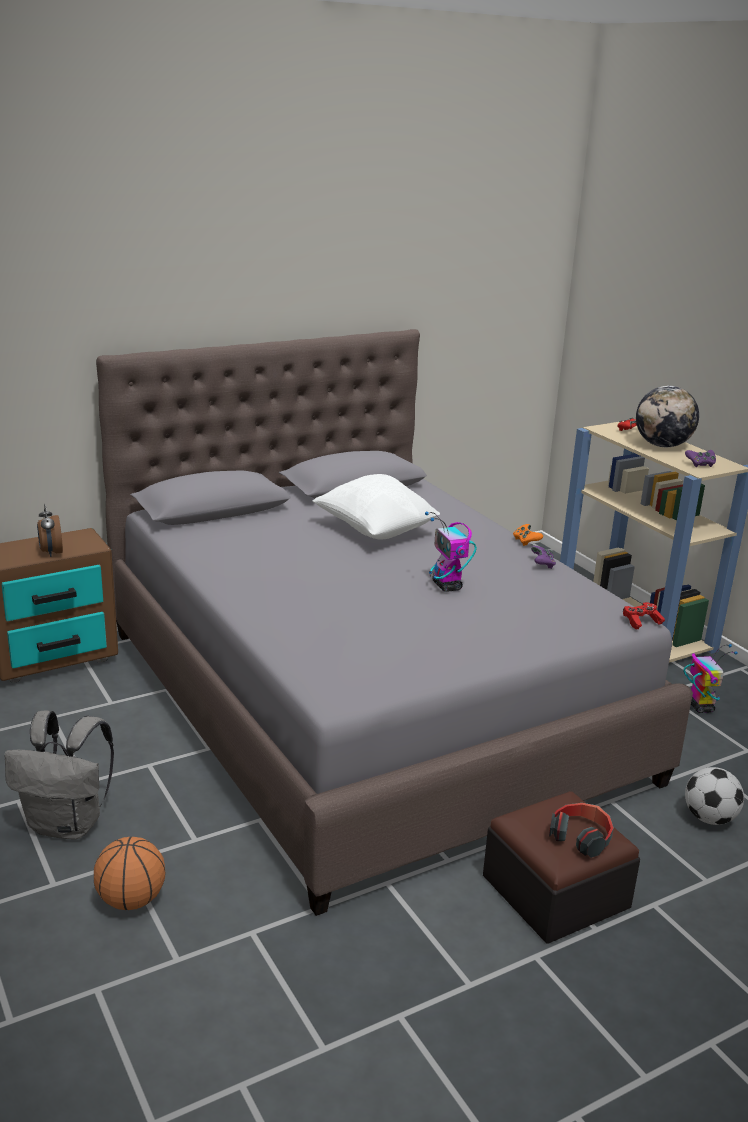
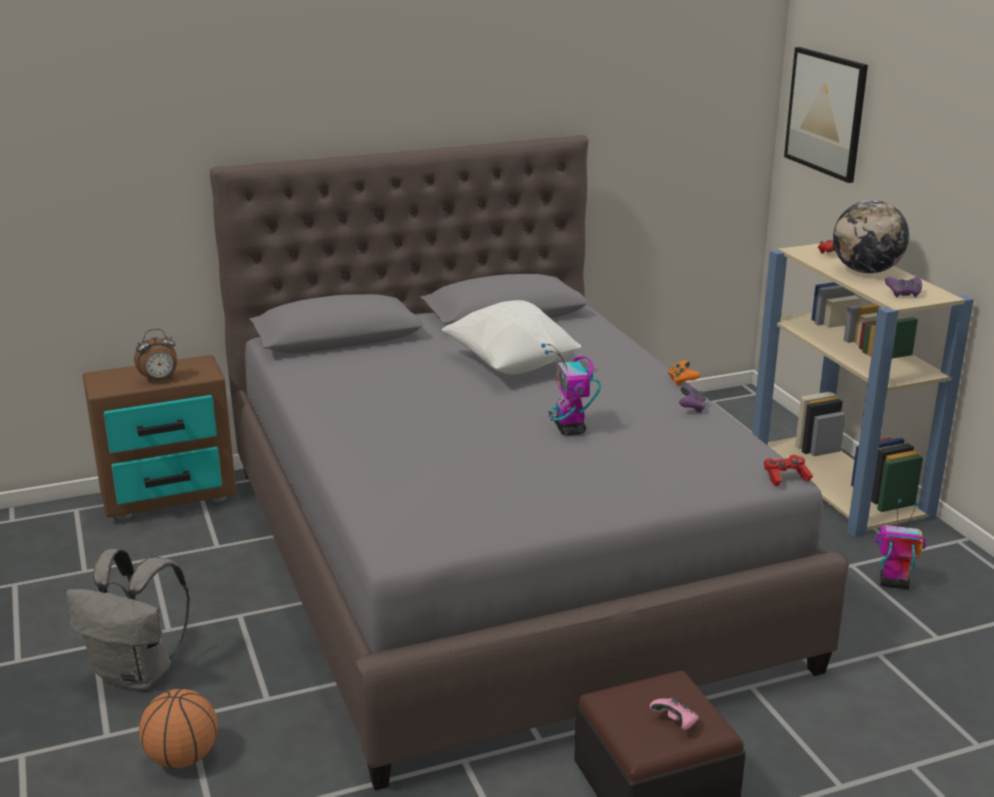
camera: 10 degrees right, 0 degrees up
alarm clock [37,504,63,557] -> alarm clock turned 105 degrees counterclockwise [134,329,177,383]
headphones [549,803,614,858] -> pink game controller [649,696,699,730]
toy robot [683,644,738,713] -> toy robot turned 75 degrees counterclockwise [875,499,926,589]
football [685,767,744,825] -> none
none -> picture [784,47,868,183]

